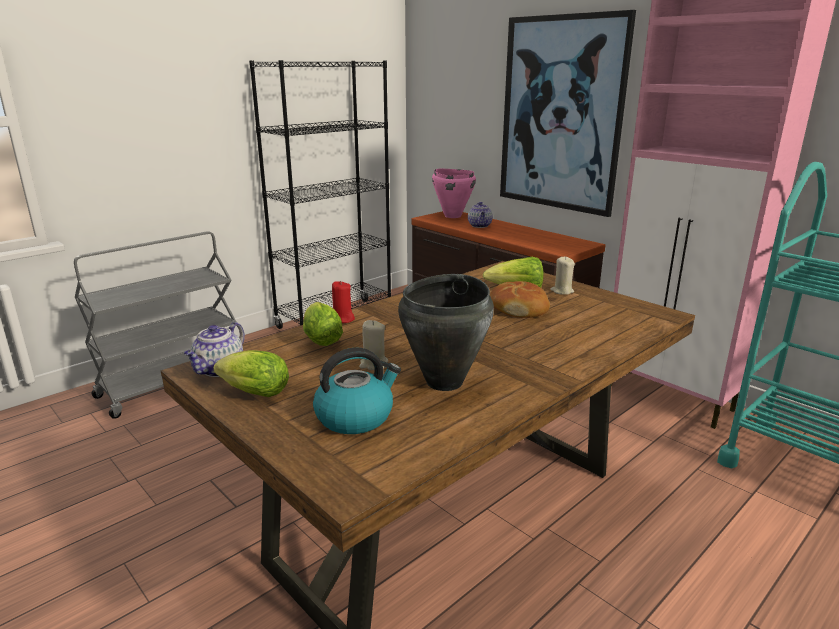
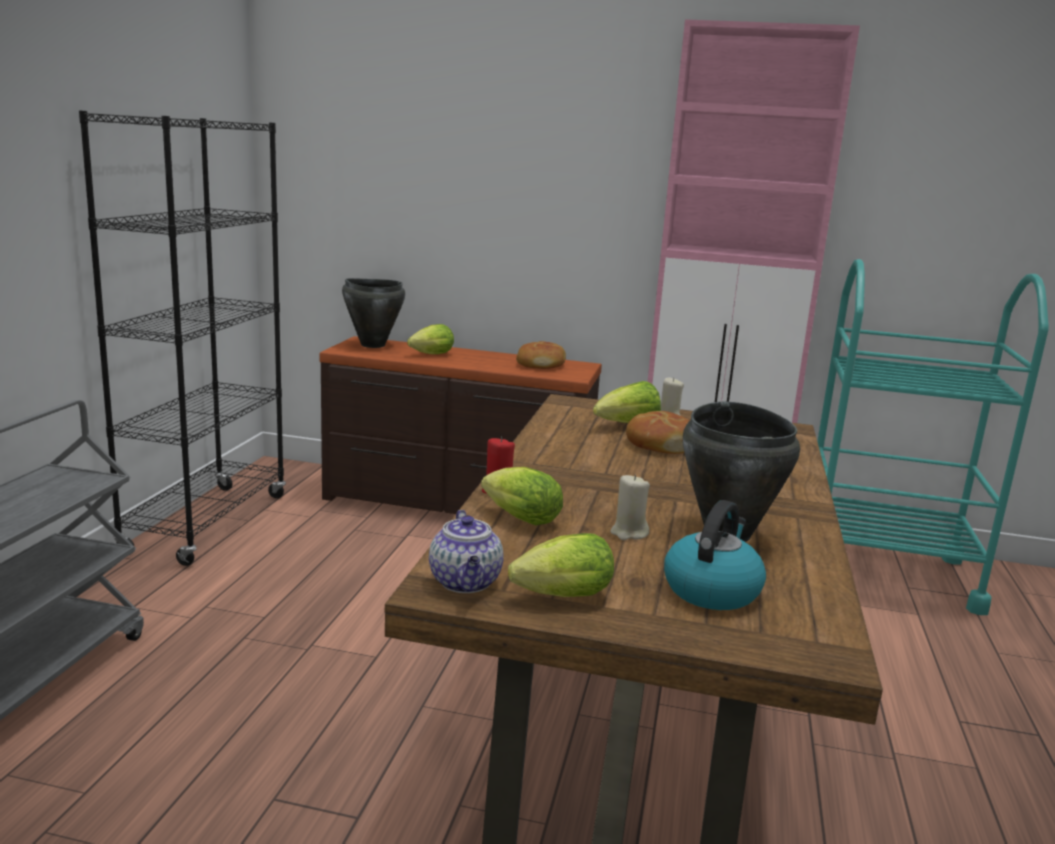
camera: 35 degrees left, 5 degrees down
pink cooking pot [432,169,476,218] -> black cooking pot [342,278,405,348]
teapot [468,202,493,228] -> lettuce [407,324,454,354]
picture [500,10,636,217] -> none
none -> bread [516,341,566,369]

